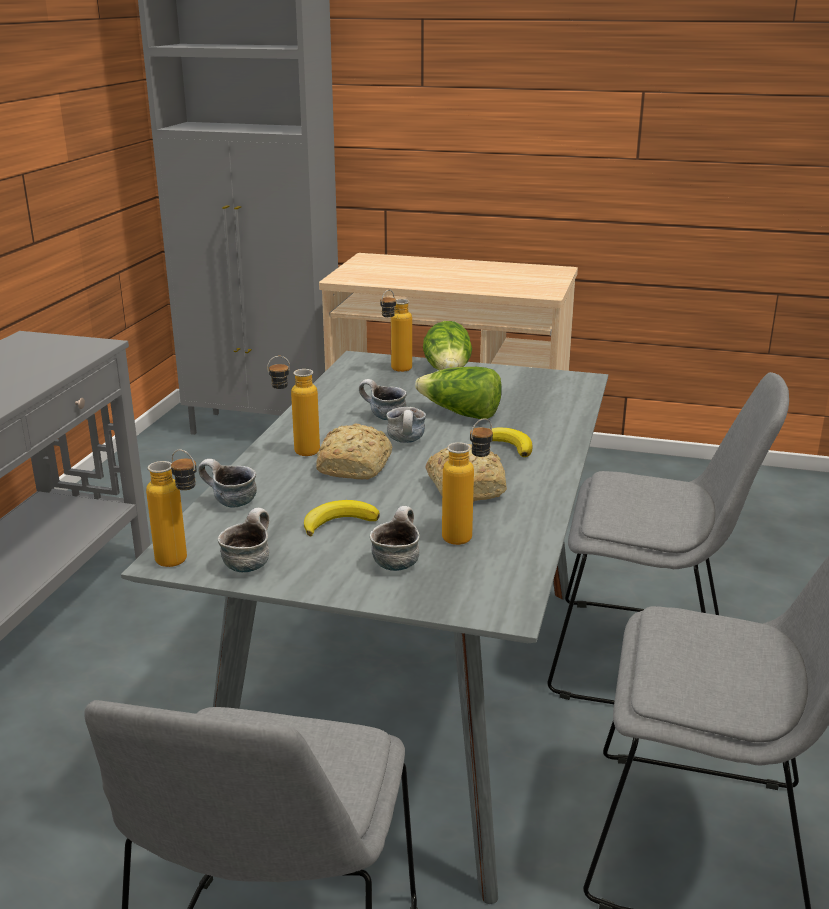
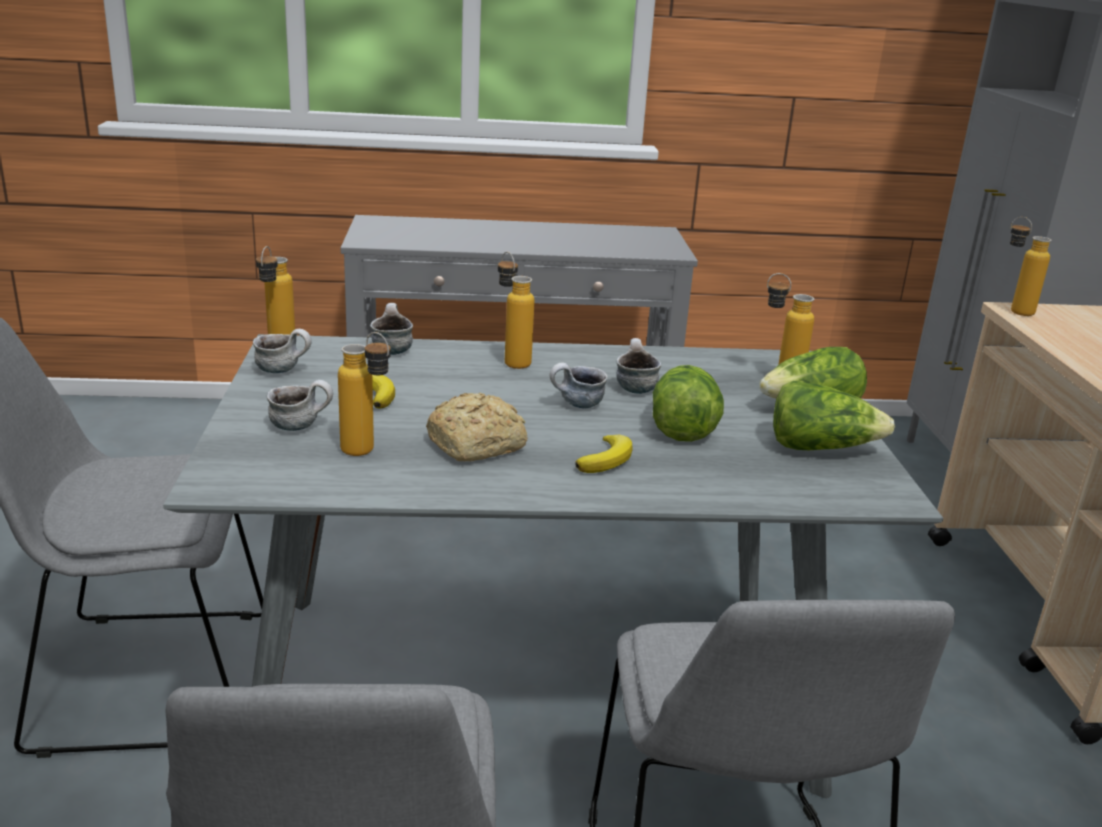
camera: 70 degrees right, 0 degrees up
bread [316,424,392,479] -> none
none -> lettuce [773,381,895,450]
none -> bottle [1010,217,1052,316]

